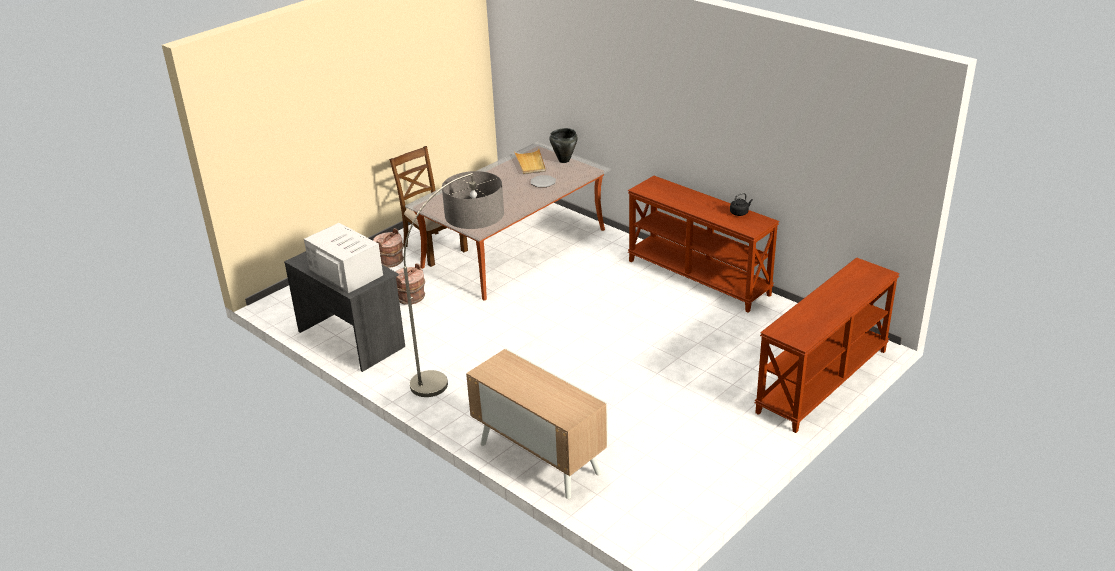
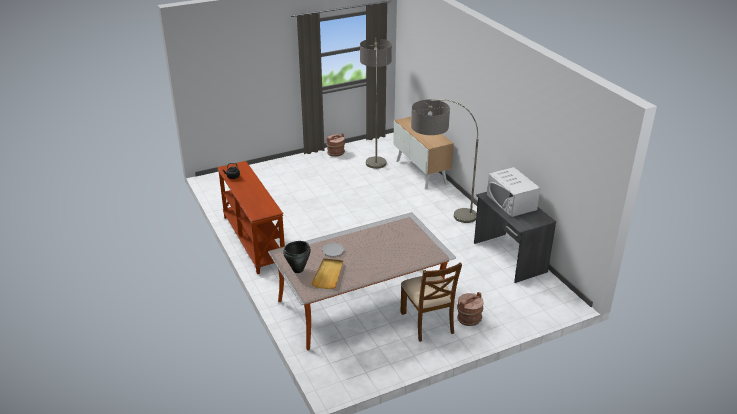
camera: 160 degrees left, 0 degrees up
brown bucket [396,263,425,305] -> brown bucket moved to [326,133,345,157]
brown console table [755,257,900,433] -> none
none -> floor lamp [360,38,392,169]

